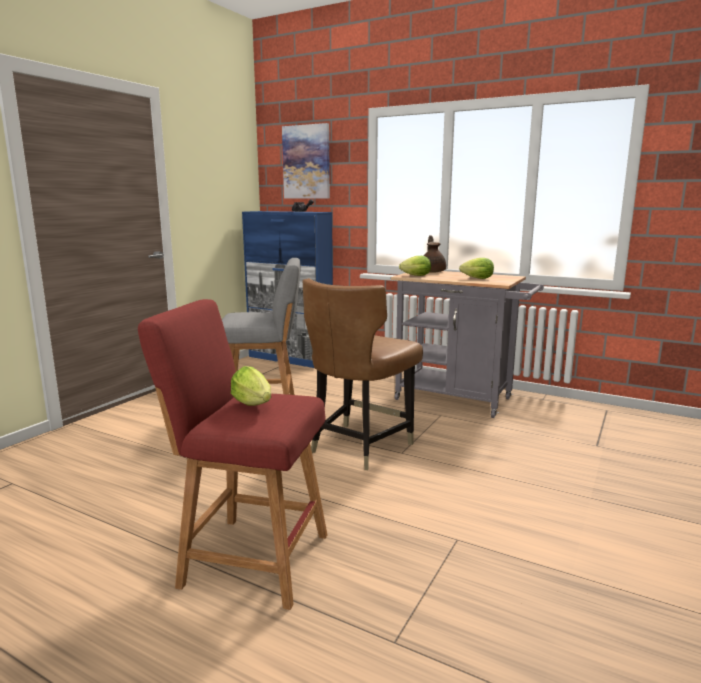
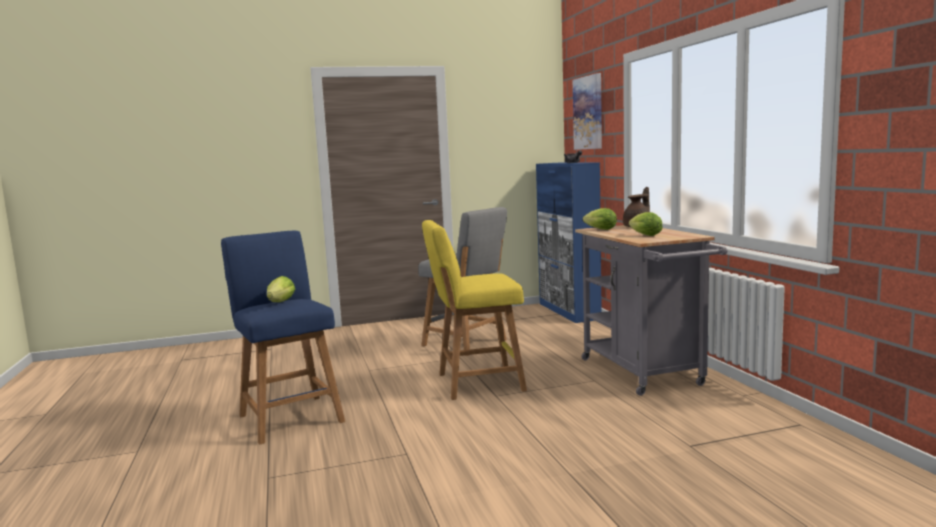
camera: 45 degrees right, 5 degrees down
red stool [138,299,327,610] -> blue stool [221,231,345,445]
brown chair [303,278,423,470] -> yellow stool [422,220,527,400]

